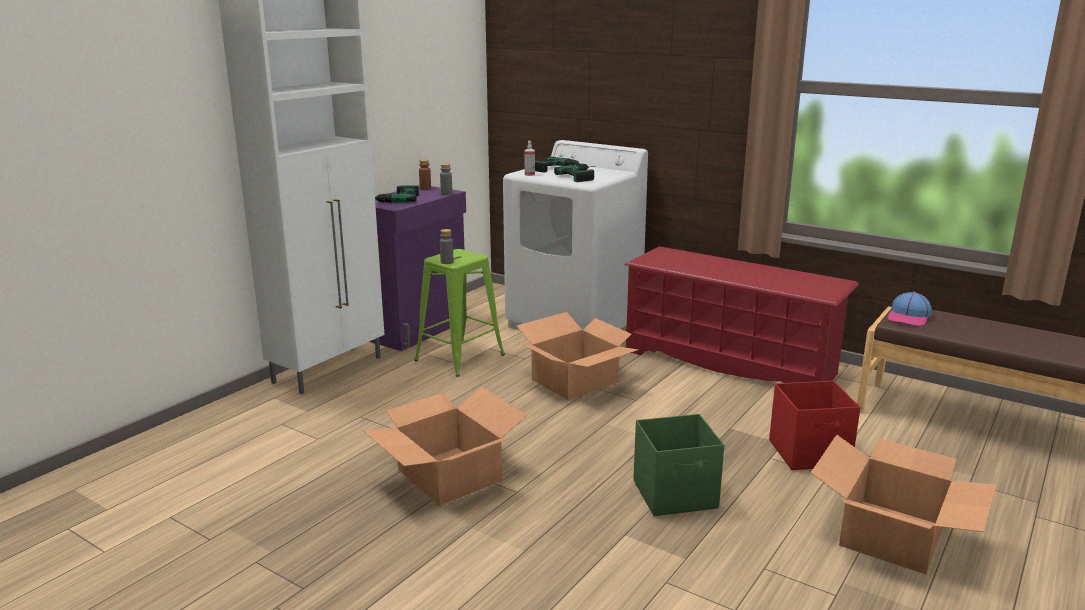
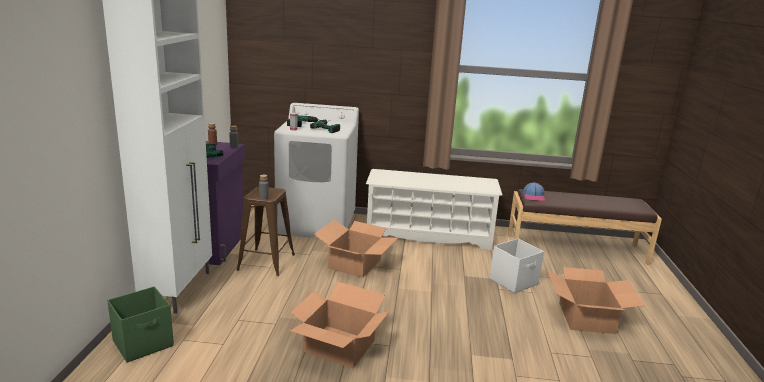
camera: 30 degrees left, 0 degrees up
green stool [414,249,505,377] -> brown stool [236,186,295,276]
red shoe rack [625,246,859,383] -> white shoe rack [366,169,503,250]
green storage box [634,414,724,516] -> green storage box moved to [107,286,174,363]
red storage box [769,381,861,470] -> white storage box [490,239,544,294]

